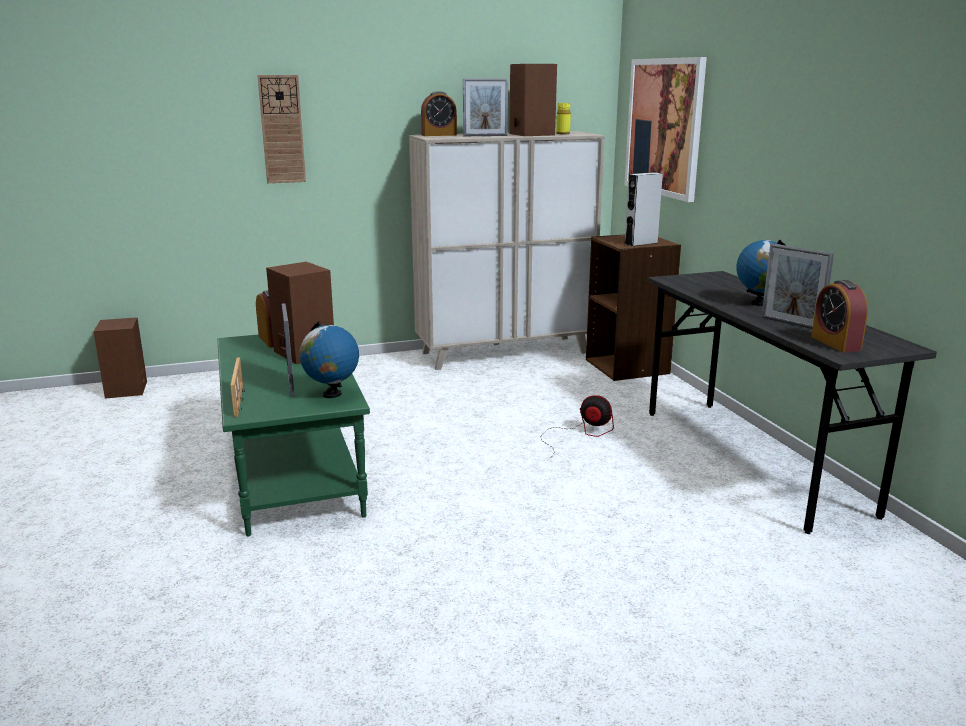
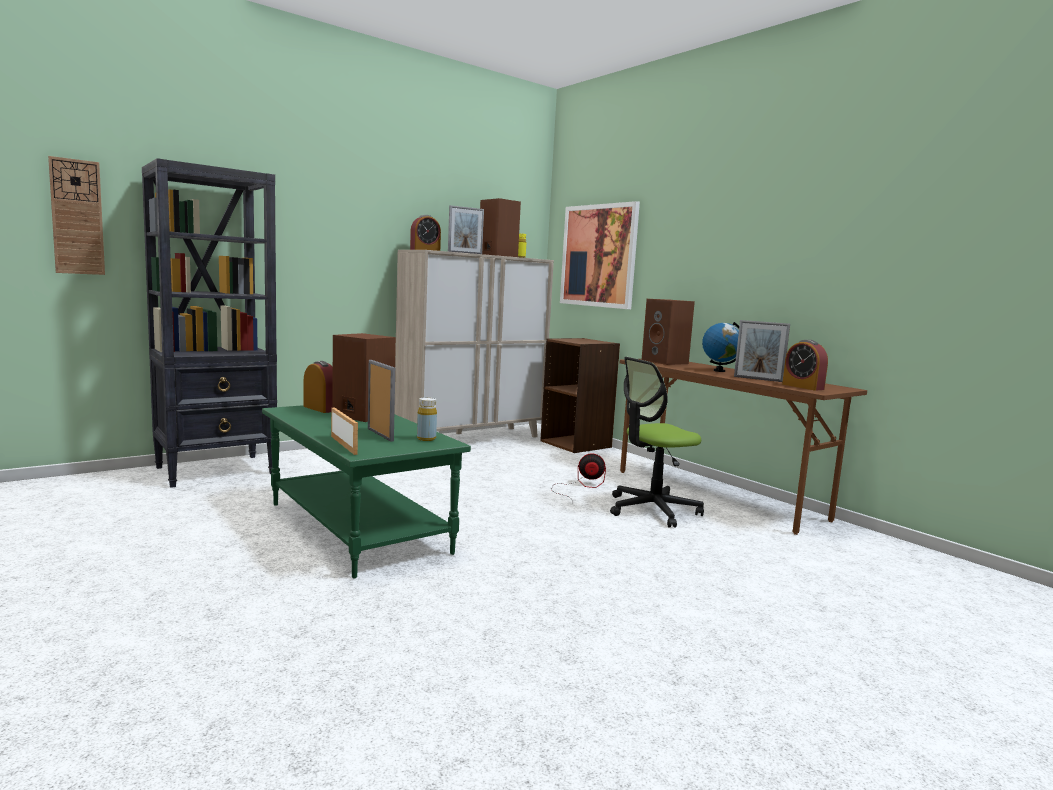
camera: 20 degrees left, 10 degrees down
brown speaker [93,317,147,399] -> brown speaker moved to [642,299,695,365]
wall clock [257,75,306,183] -> wall clock moved to [48,156,105,275]
globe [299,321,359,398] -> yellow bottle [417,397,437,441]
grey speaker [625,172,663,247] -> none
grey desk [648,271,937,534] -> brown desk [620,359,867,535]
none -> black bookcase [142,158,277,488]
none -> office chair [610,357,704,528]

